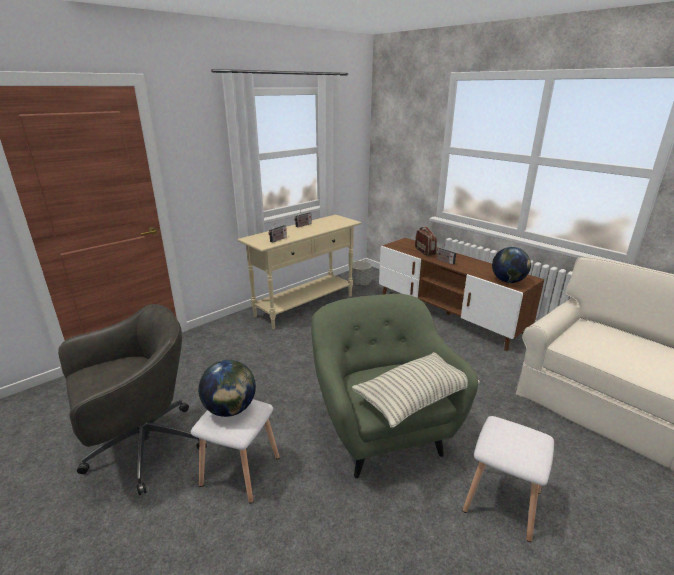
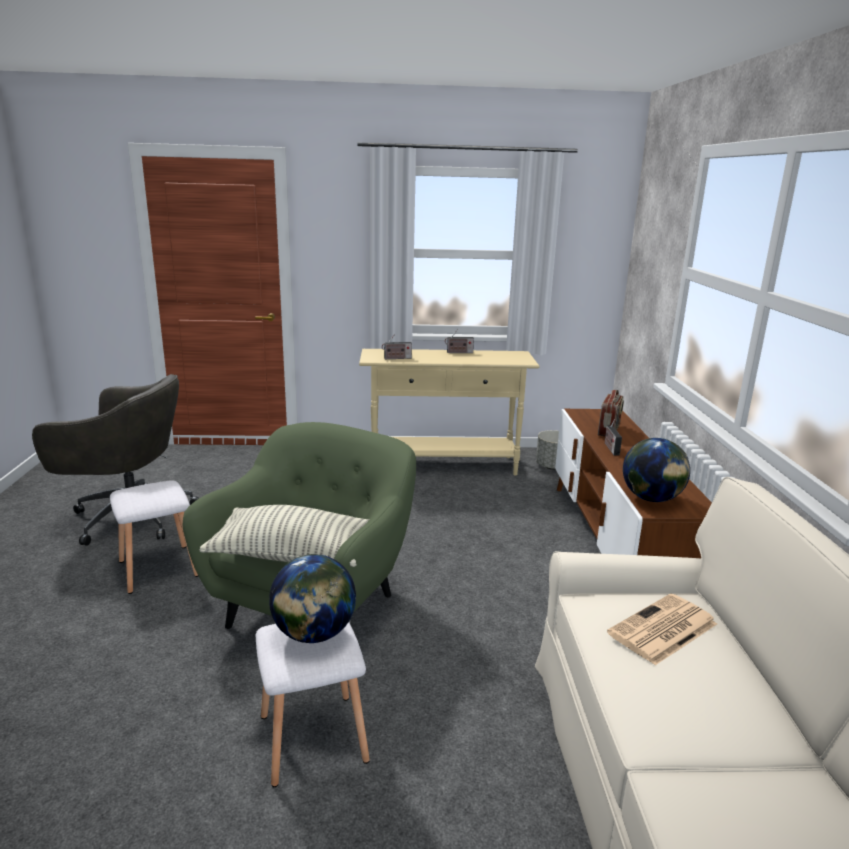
camera: 40 degrees right, 5 degrees down
globe [198,360,256,417] -> globe moved to [269,554,356,643]
none -> newspaper [607,593,717,665]

